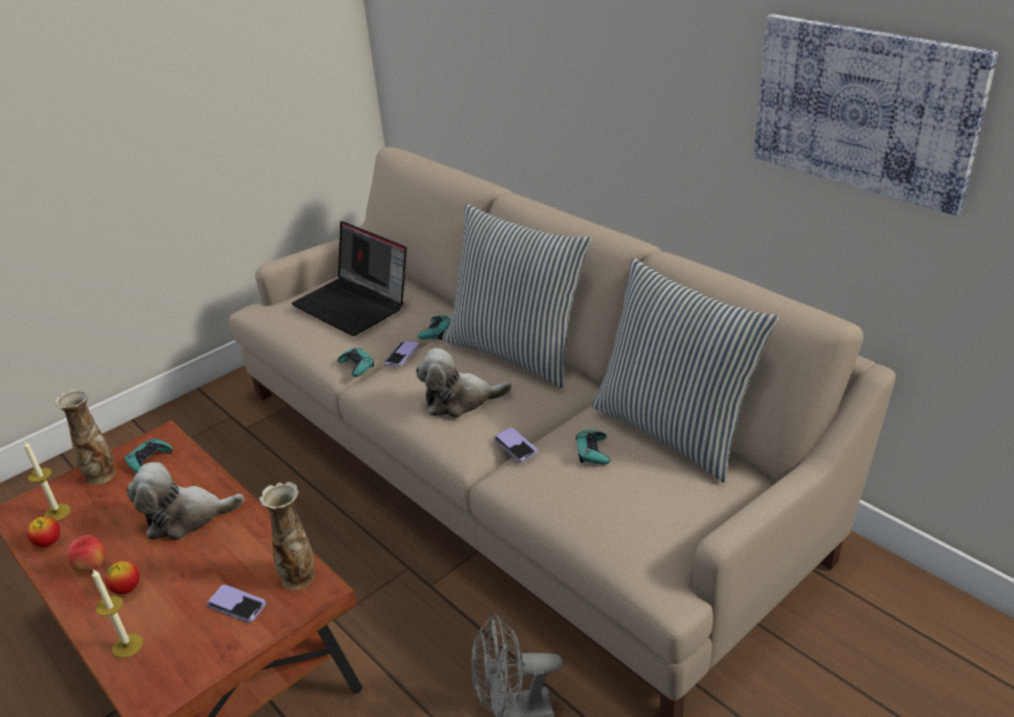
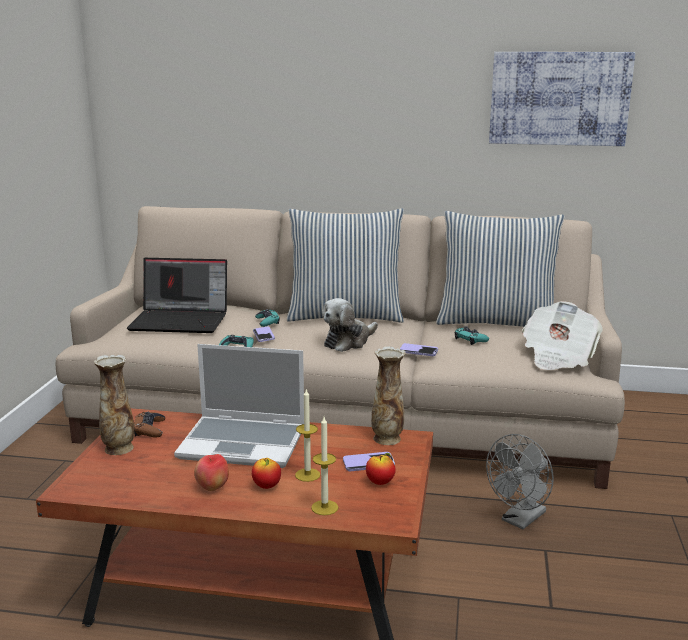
camera: 40 degrees left, 15 degrees down
candle [24,440,71,521] -> candle moved to [295,389,320,482]
apple [27,517,60,547] -> apple moved to [366,453,396,485]
turquoise game controller [125,438,173,473] -> brown game controller [134,411,165,437]
plush toy [127,462,244,540] -> laptop [174,344,304,468]
none -> newspaper [522,301,603,370]

